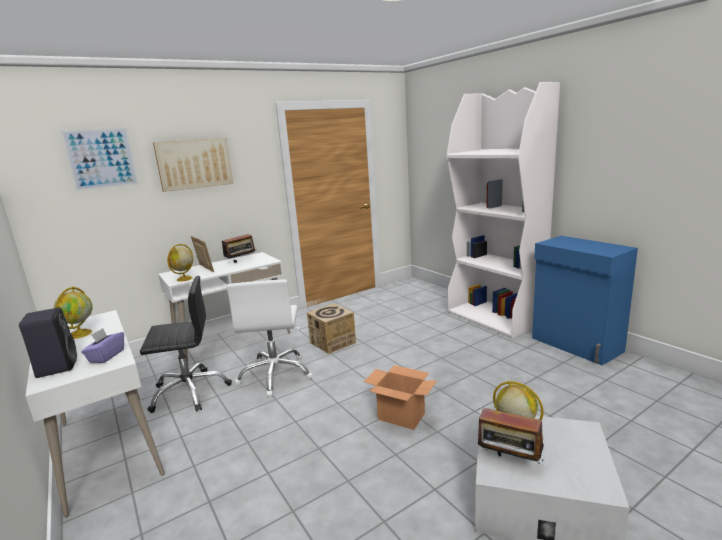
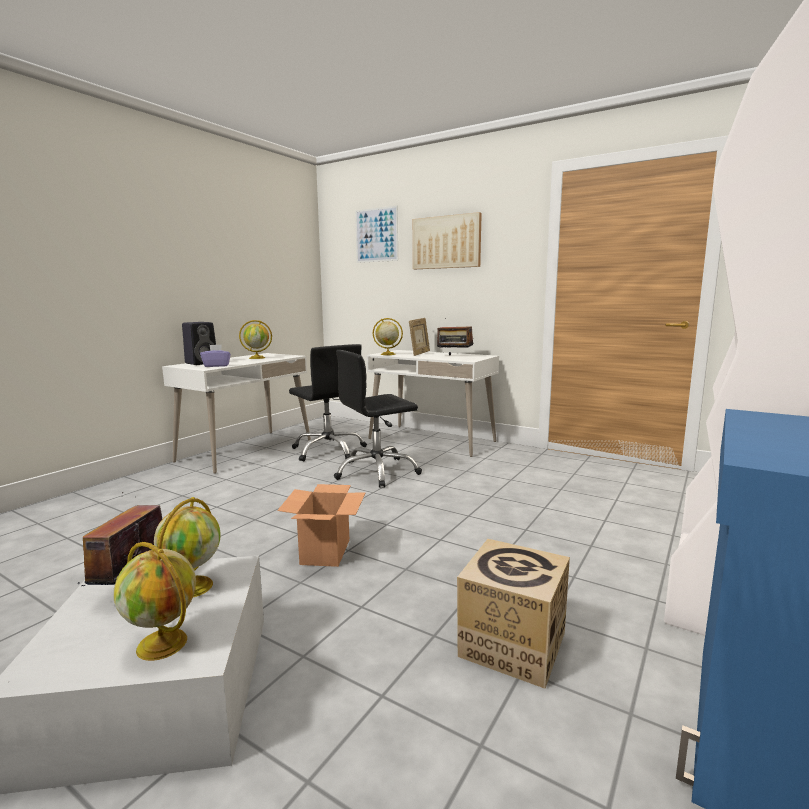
camera: 65 degrees right, 5 degrees down
white office chair [226,280,313,397] -> black office chair [334,350,422,488]
cardboard box [307,303,356,354] -> cardboard box moved to [457,539,570,689]
none -> globe [114,542,196,661]

